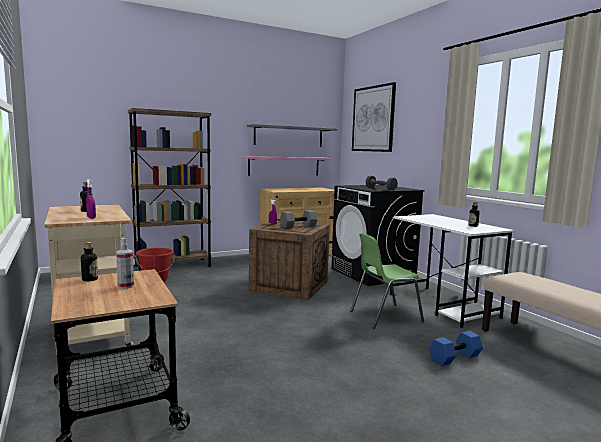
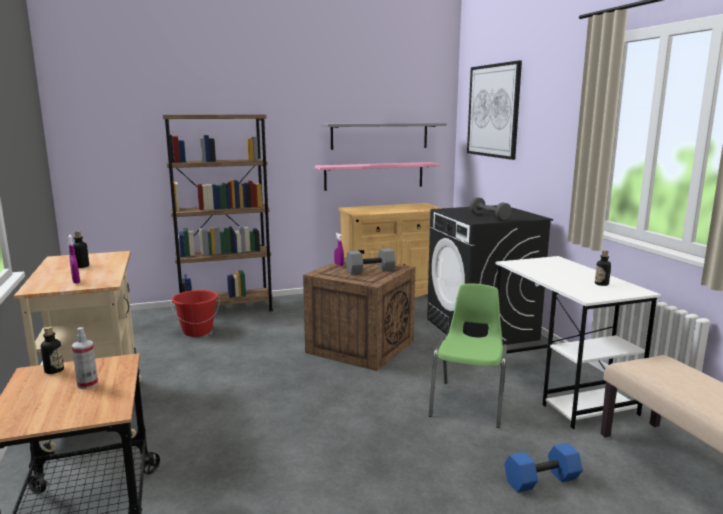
camera: 10 degrees right, 5 degrees up
green chair [350,233,424,329] -> green chair turned 120 degrees clockwise [429,284,507,428]

